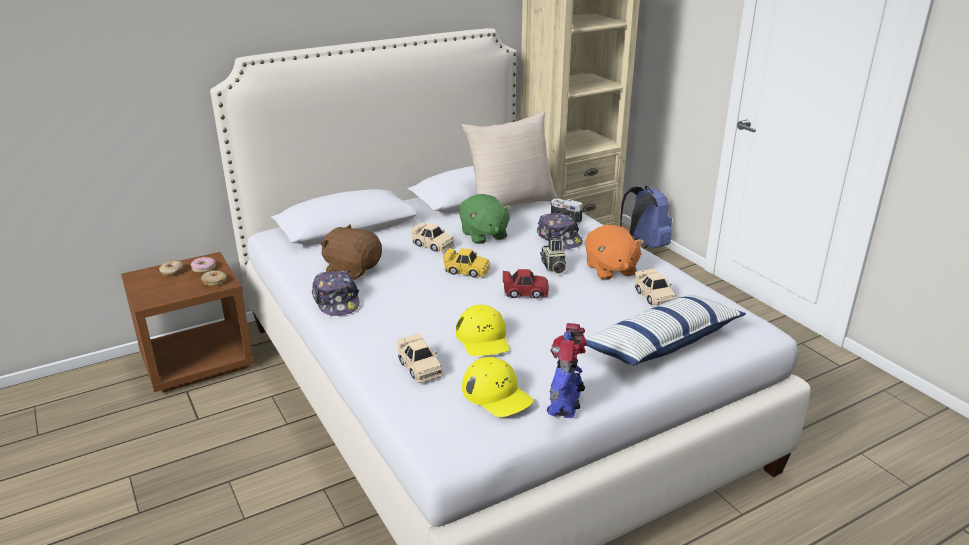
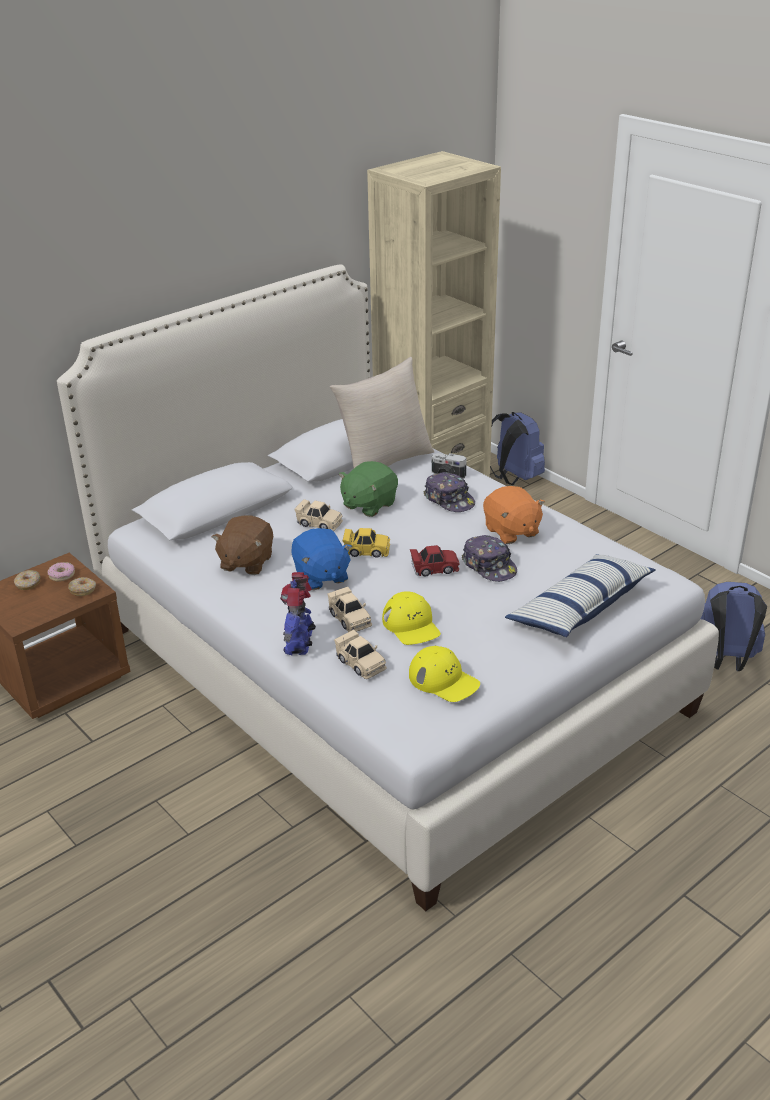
camera: 10 degrees left, 5 degrees up
cap [312,271,359,316] -> cap moved to [461,535,517,582]
brown plush toy [320,225,382,280] -> brown plush toy turned 90 degrees counterclockwise [212,515,273,575]
green plush toy [459,194,512,244] -> green plush toy turned 75 degrees clockwise [339,461,398,517]
camera [540,237,566,274] -> none
toy robot [547,323,587,418] -> toy robot moved to [280,572,316,655]
beige toy car [635,269,676,307] -> beige toy car moved to [327,587,372,632]
none -> blue plush toy [291,528,352,590]
none -> blue backpack [700,582,767,671]

